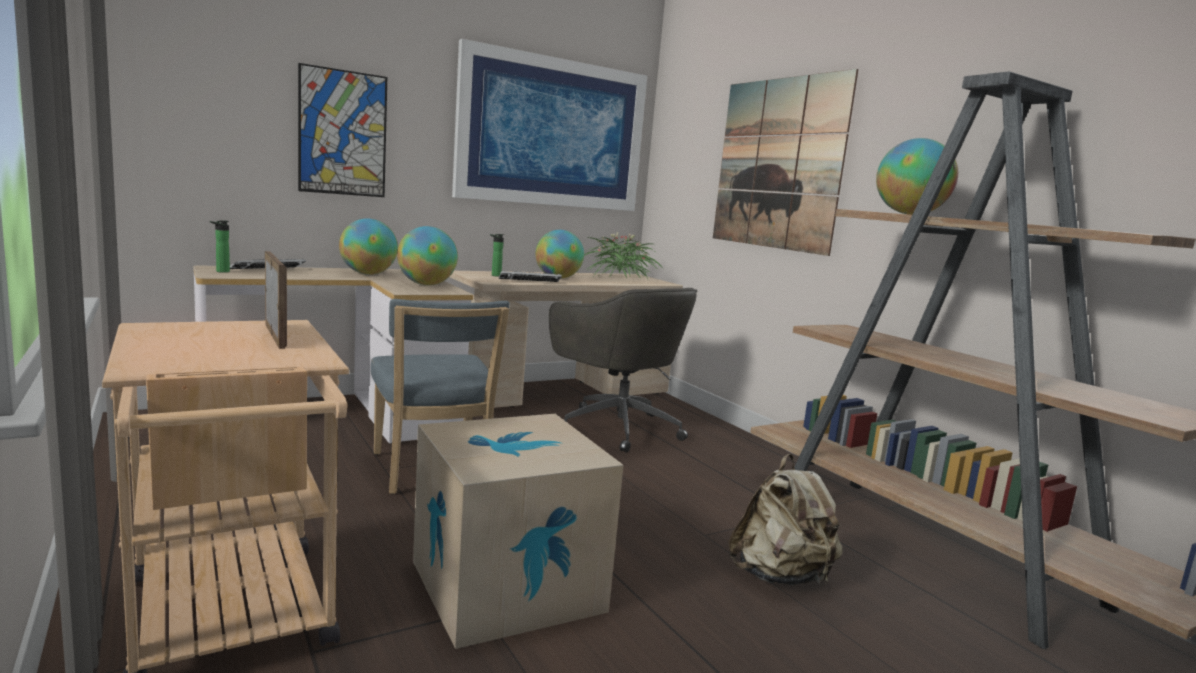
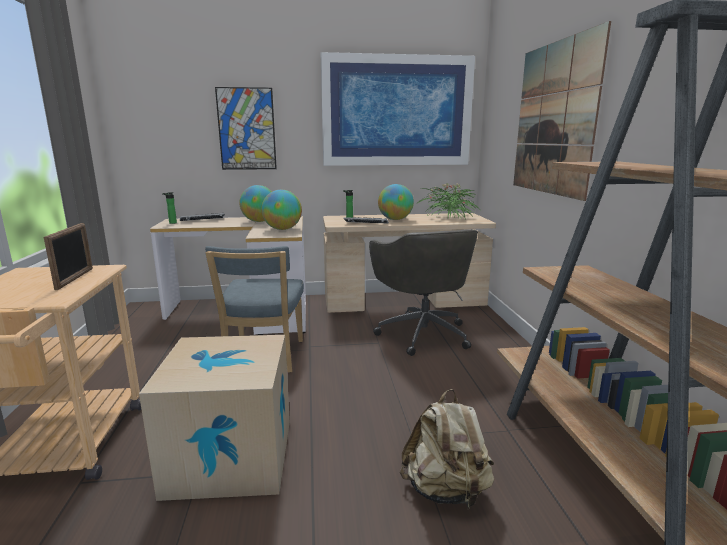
camera: 25 degrees right, 5 degrees up
globe [876,138,958,215] -> none

